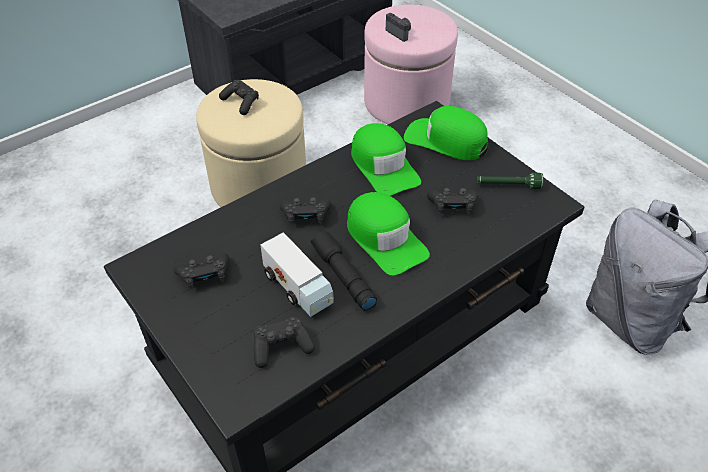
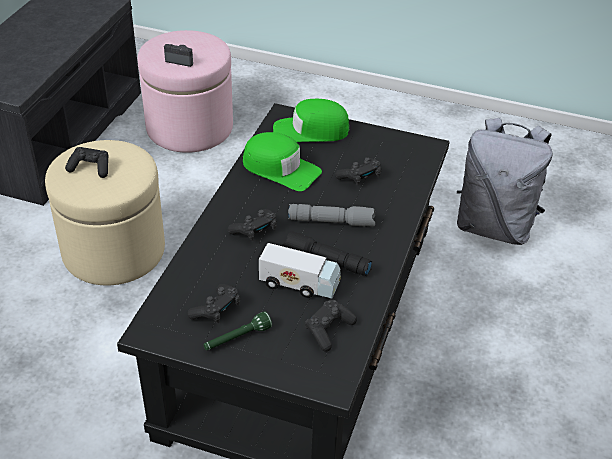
camera: 35 degrees left, 5 degrees down
green cap [347,192,430,275] -> grey flashlight [288,204,376,227]
green flashlight [477,173,544,189] -> green flashlight moved to [204,311,272,350]

